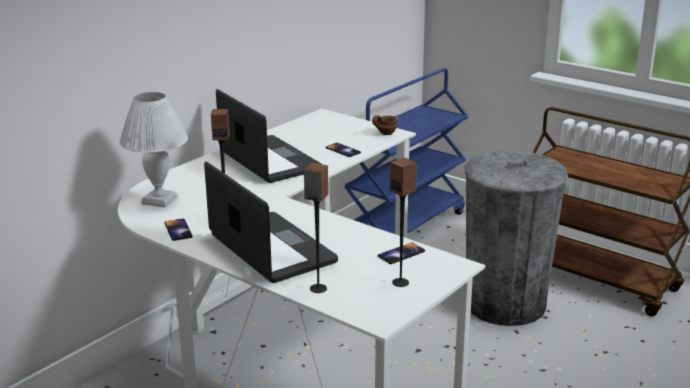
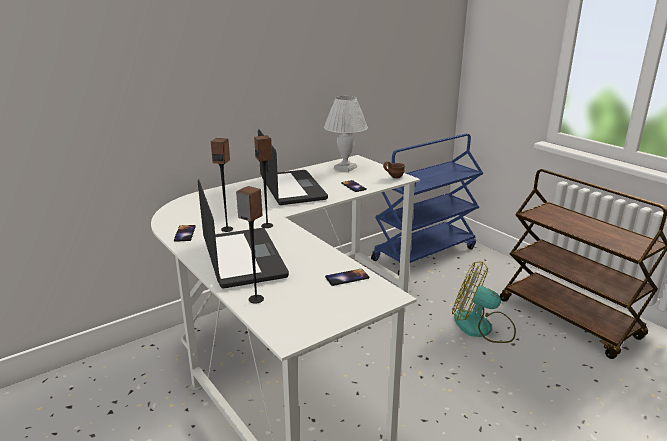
camera: 15 degrees right, 0 degrees up
white table lamp [119,92,188,207] -> white table lamp moved to [324,96,368,172]
speaker [390,158,417,287] -> speaker moved to [254,135,273,228]
grey trash can [464,150,568,326] -> fan [452,262,516,343]

